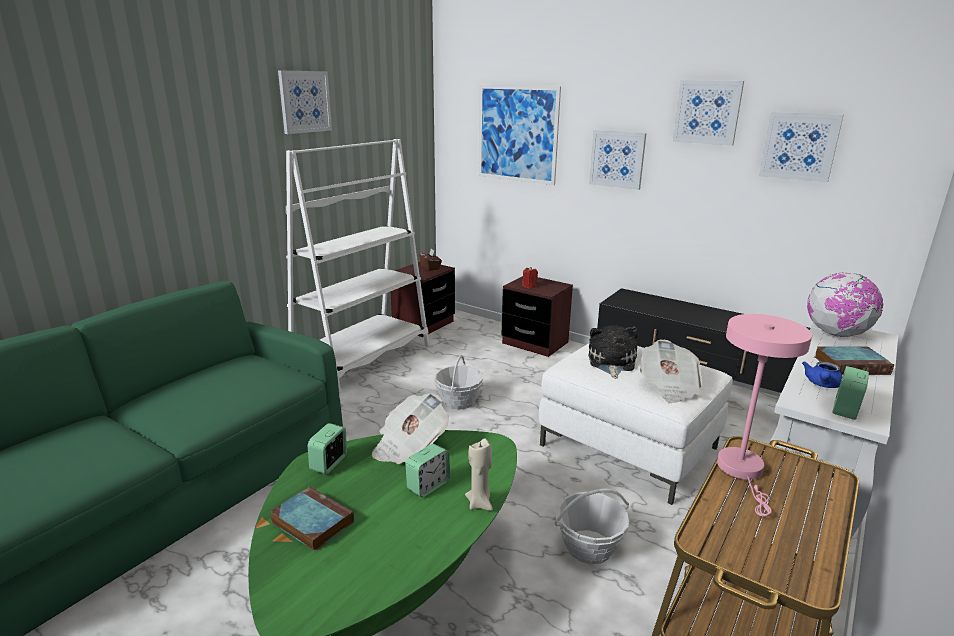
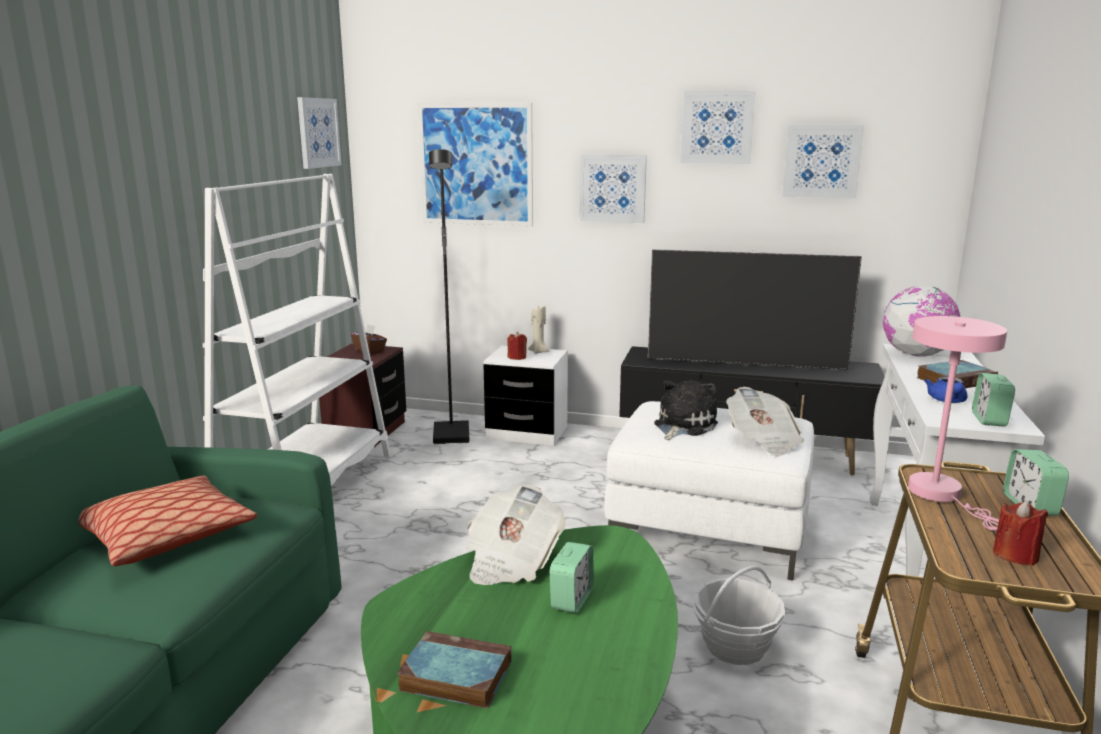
camera: 20 degrees left, 5 degrees down
picture [278,71,332,134] -> picture moved to [297,97,342,169]
alarm clock [308,423,347,474] -> alarm clock moved to [1003,449,1069,516]
basket [434,355,483,409] -> none
beige candle [465,439,493,511] -> beige candle moved to [528,306,549,354]
brown nightstand [501,276,573,357] -> white nightstand [483,346,568,446]
plush toy [588,325,638,379] -> plush toy turned 45 degrees clockwise [654,380,718,440]
none -> pillow [78,476,257,566]
none -> black floor lamp [429,149,469,444]
none -> television [648,249,862,370]
none -> red candle [993,501,1048,566]

